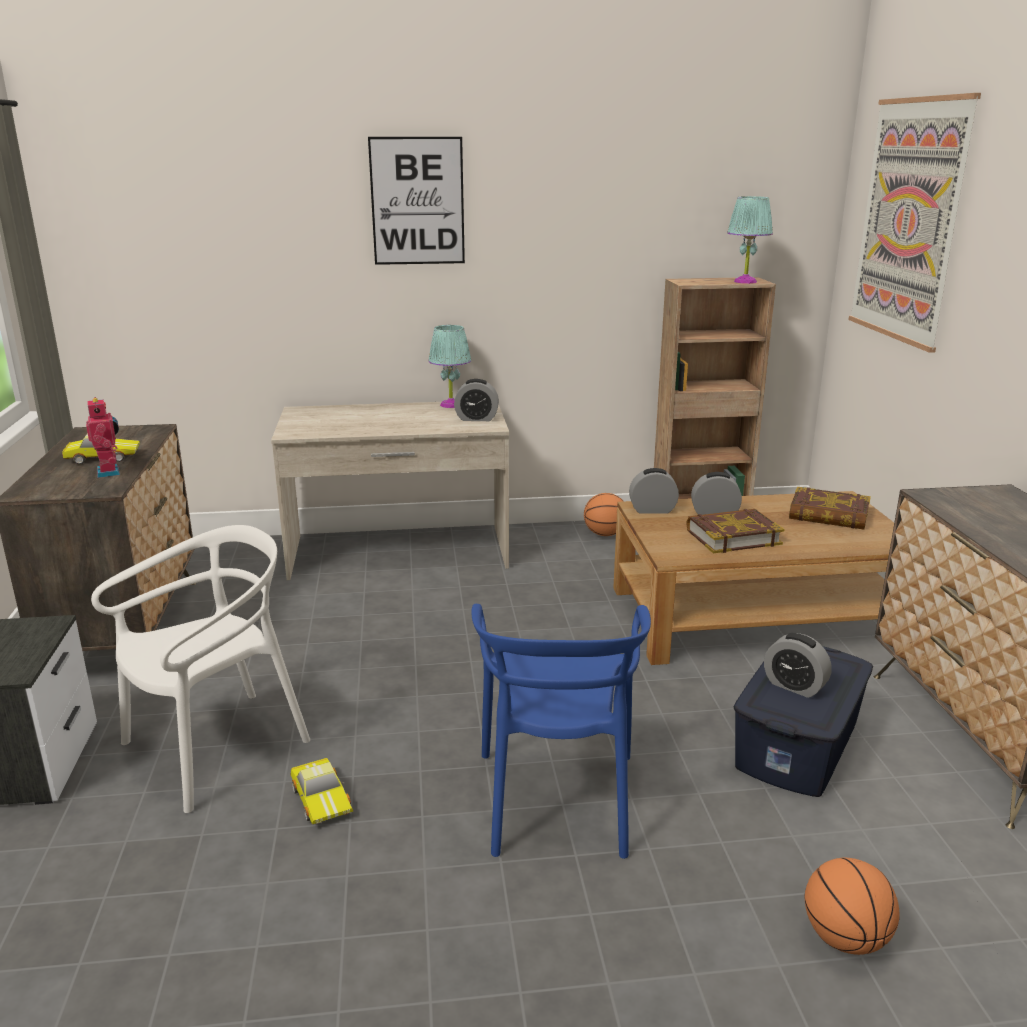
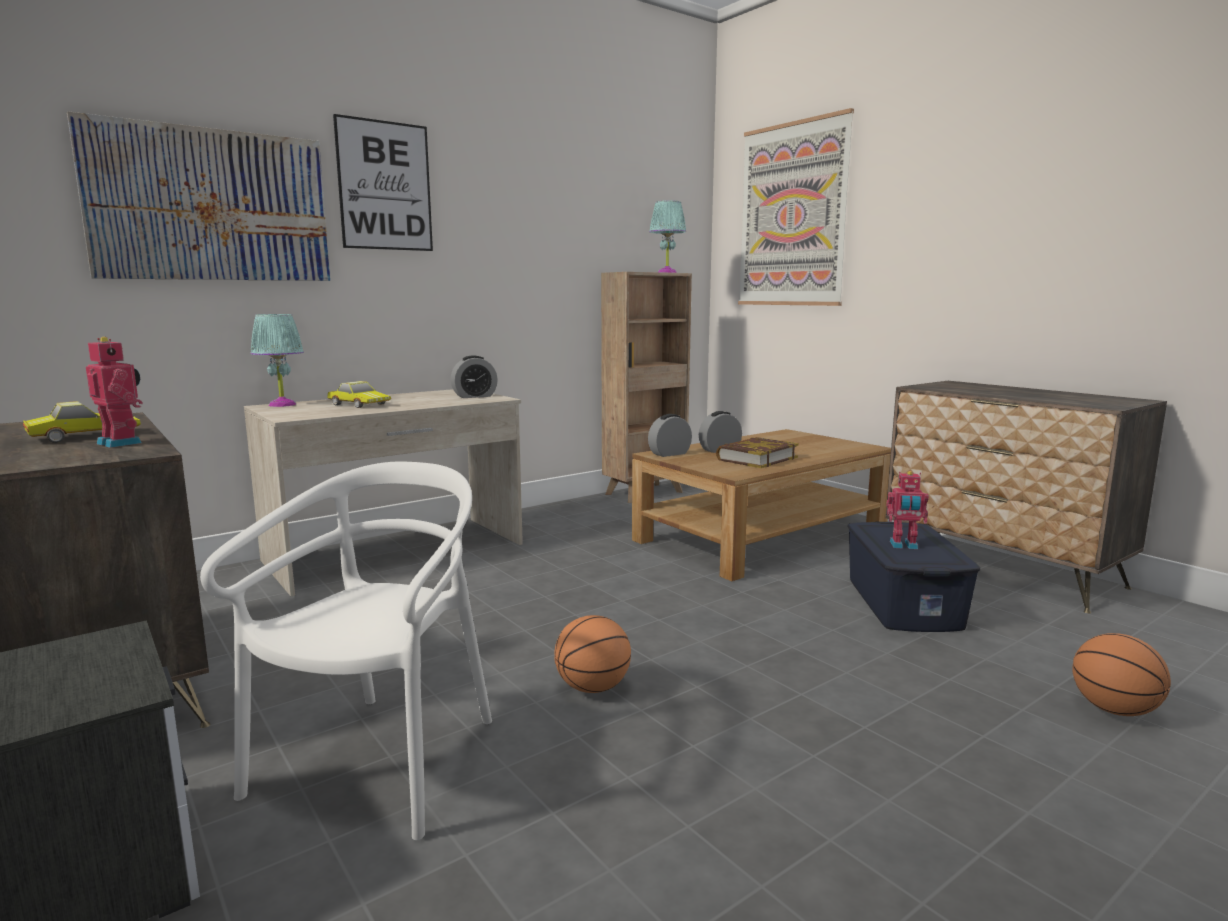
camera: 30 degrees left, 10 degrees down
toy car [290,758,353,824] -> toy car moved to [327,381,391,408]
turquoise table lamp [429,325,471,408] -> turquoise table lamp moved to [250,314,304,407]
blue chair [472,604,651,859] -> none
basketball [584,493,623,536] -> basketball moved to [554,615,631,693]
alarm clock [764,633,832,698] -> toy robot [886,471,929,549]
book [789,487,871,530] -> none
none -> picture [67,111,330,281]

